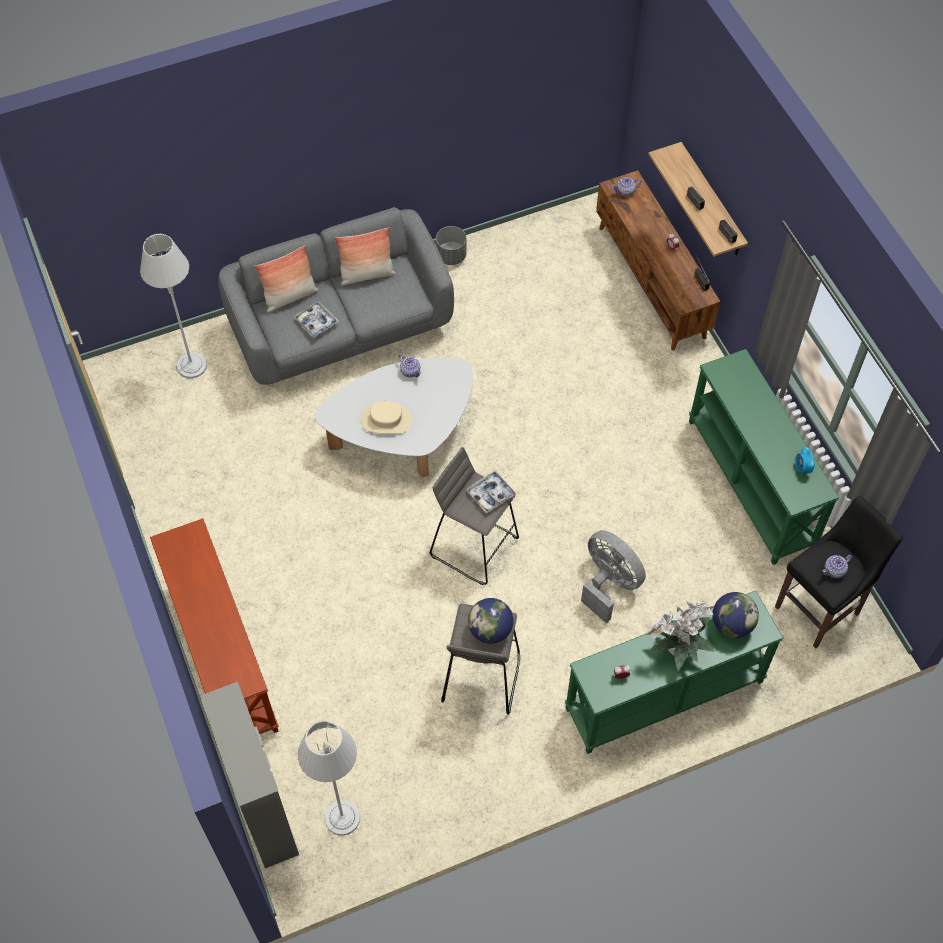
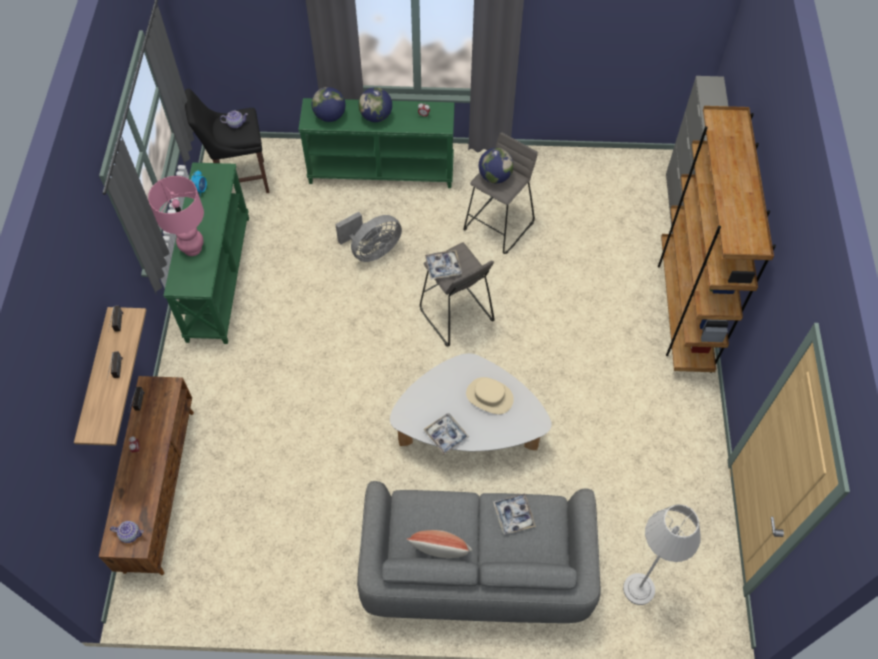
camera: 155 degrees left, 0 degrees up
brown console table [150,518,279,734] -> brown bookcase [658,106,776,373]
pillow [254,245,318,313] -> none
grey floor lamp [298,721,360,835] -> none
teapot [399,354,421,377] -> tray [423,413,469,454]
grey planter [436,226,466,265] -> none
grey fan [581,530,646,623] -> grey fan turned 105 degrees counterclockwise [335,212,402,262]
potted plant [646,600,714,671] -> globe [358,87,392,122]
none -> pink table lamp [148,176,204,256]

